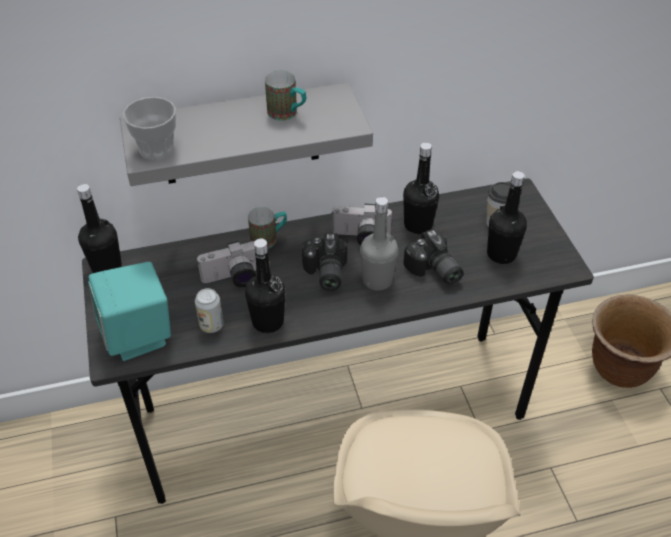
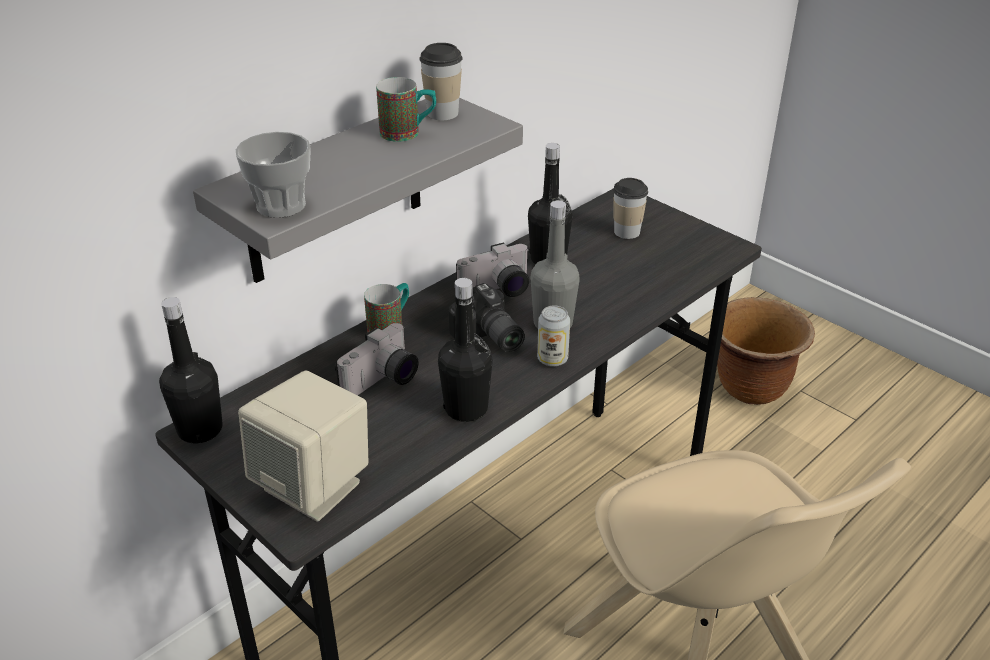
camera: 30 degrees left, 10 degrees down
turquoise speaker [88,262,171,361] -> beige speaker [238,370,369,521]
can [195,288,224,333] -> can moved to [537,306,570,367]
camera [403,229,463,285] -> none
black bottle [487,171,527,264] -> none
none -> cup [419,43,463,120]

